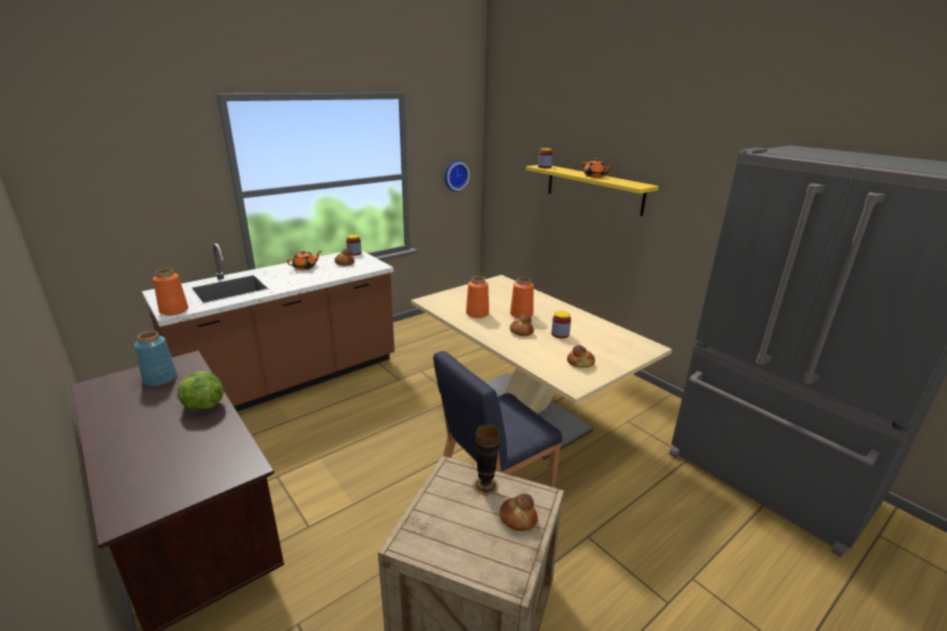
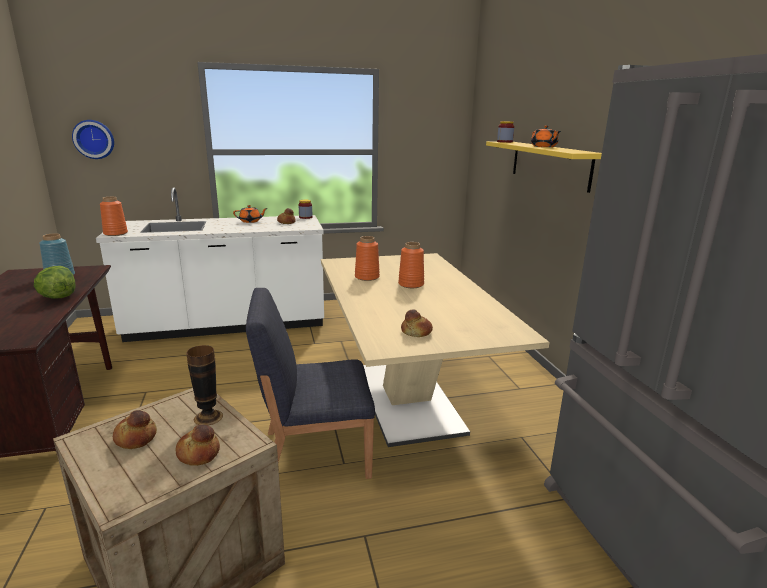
camera: 25 degrees right, 5 degrees down
brown counter [142,243,395,412] -> white counter [96,187,324,342]
wall clock [444,160,470,192] -> wall clock moved to [72,120,114,159]
bread [510,315,534,336] -> bread moved to [113,410,157,449]
jar [551,311,571,338] -> none

